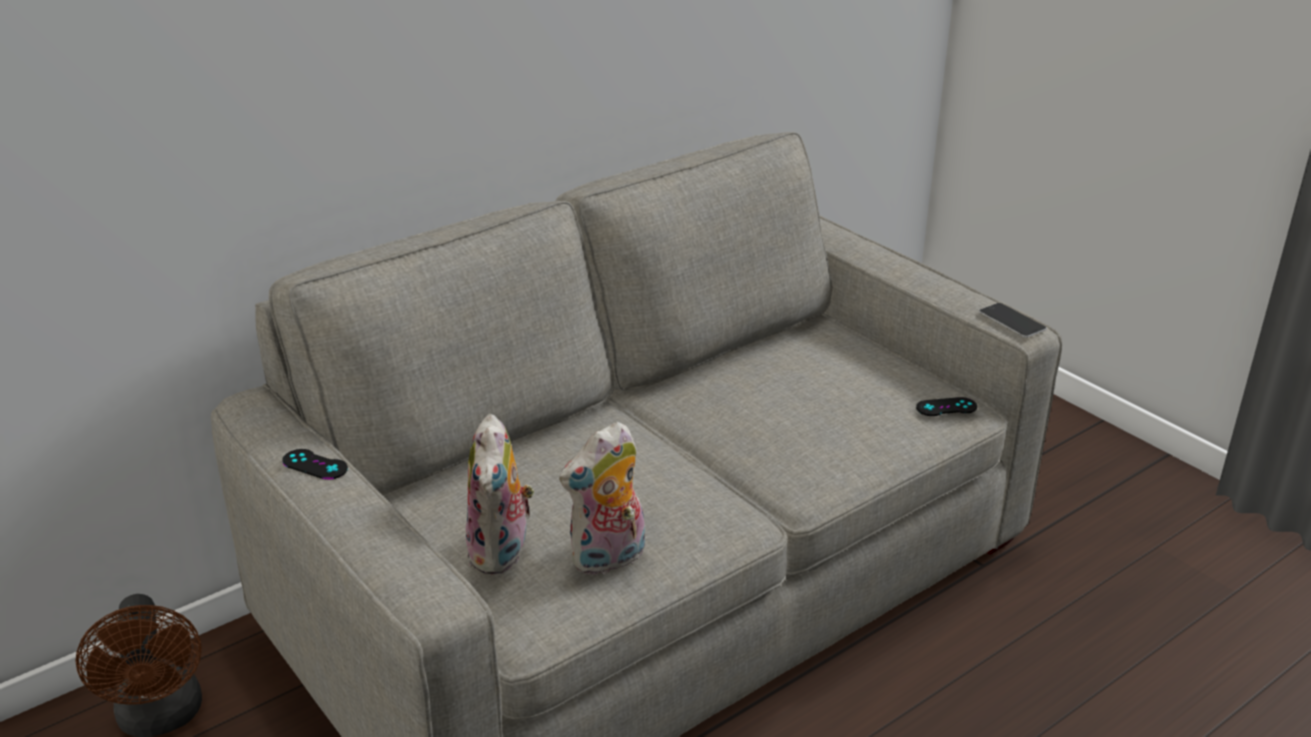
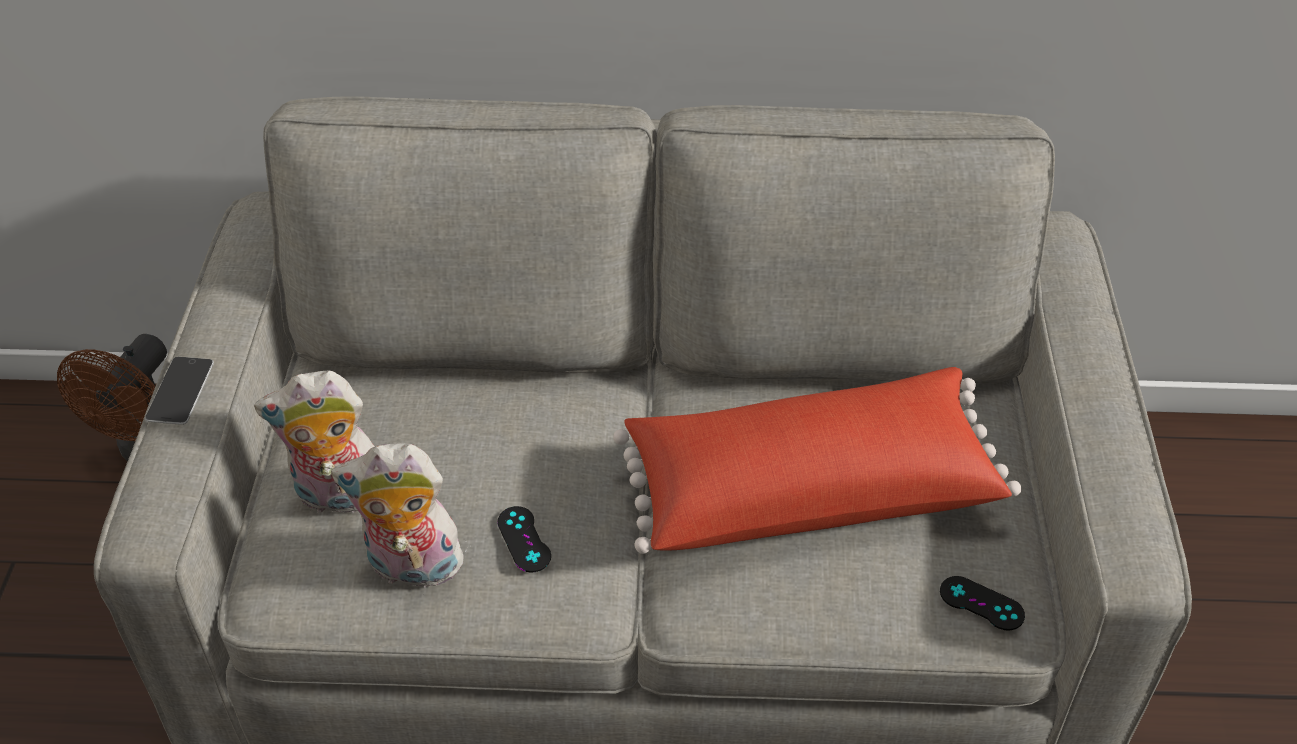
camera: 40 degrees right, 15 degrees up
black game controller [282,449,348,480] -> black game controller moved to [497,506,551,572]
plush toy [466,414,534,574] -> plush toy turned 45 degrees clockwise [254,371,375,513]
phone [979,303,1047,338] -> phone moved to [145,357,214,425]
none -> red pillow [613,367,1021,554]

